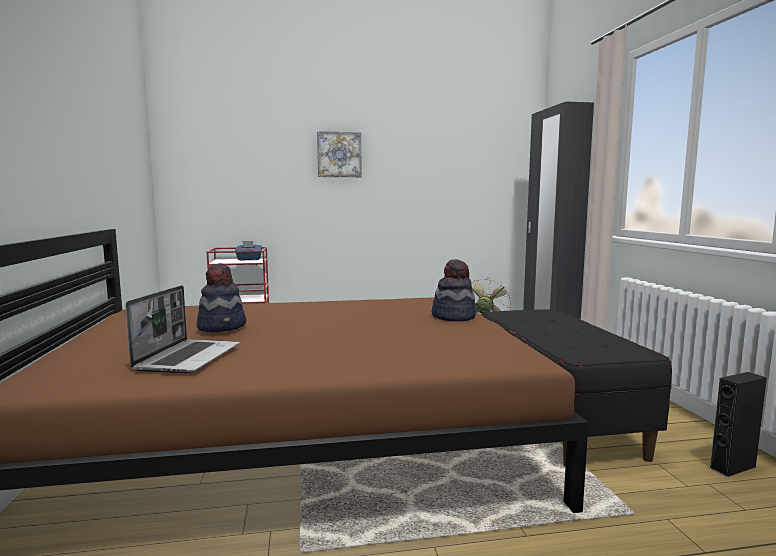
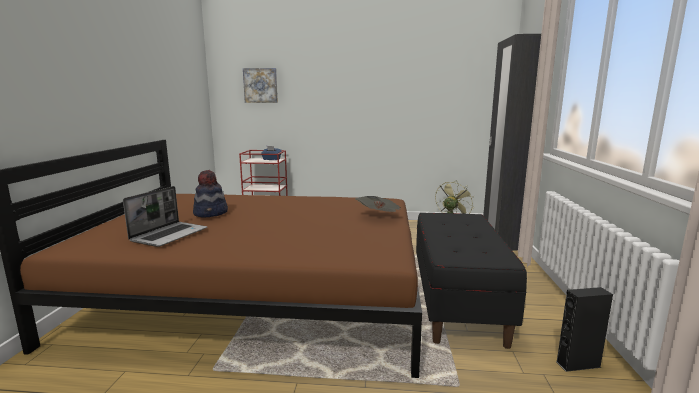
camera: 15 degrees right, 5 degrees up
picture [317,131,362,177] -> picture moved to [243,68,278,103]
hat [432,259,476,322] -> newspaper [355,196,401,212]

